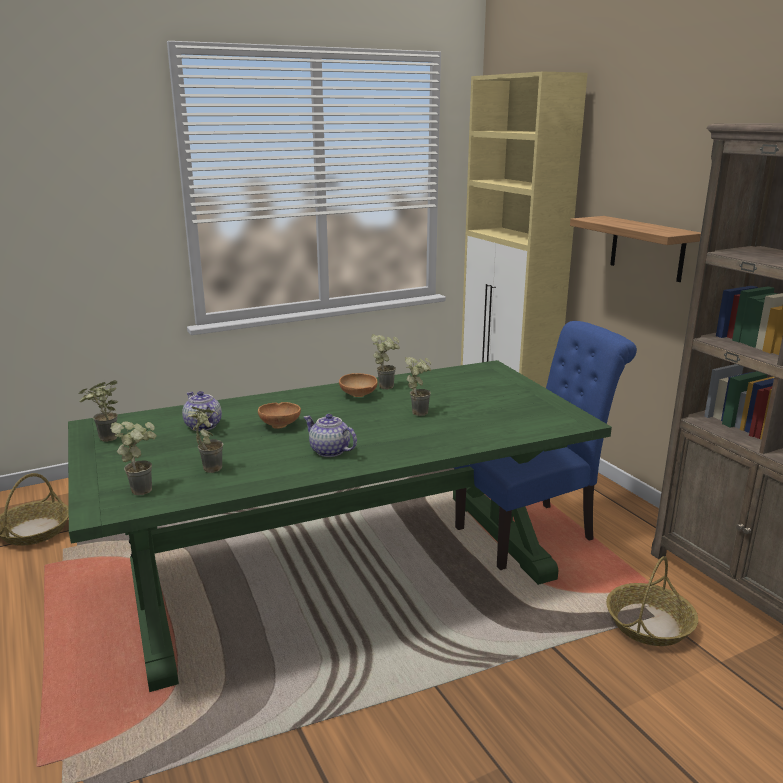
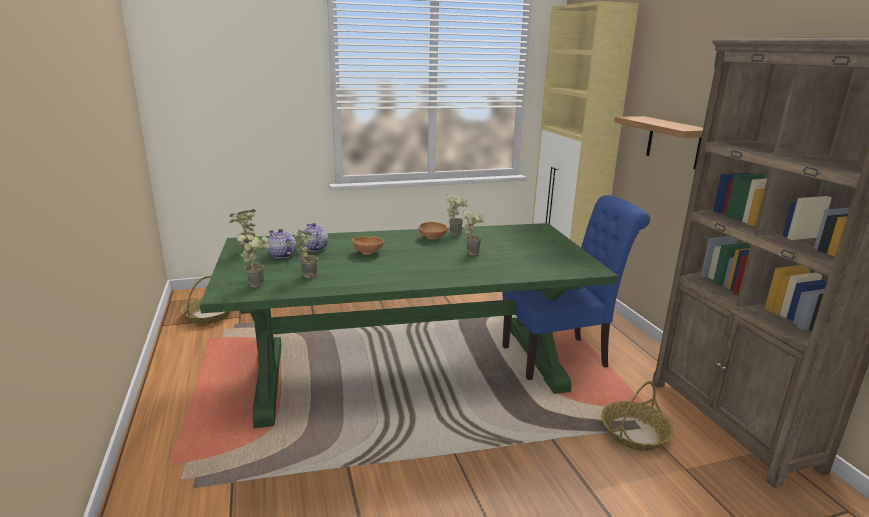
camera: 10 degrees right, 0 degrees up
teapot [304,414,357,457] -> teapot moved to [267,229,296,259]

